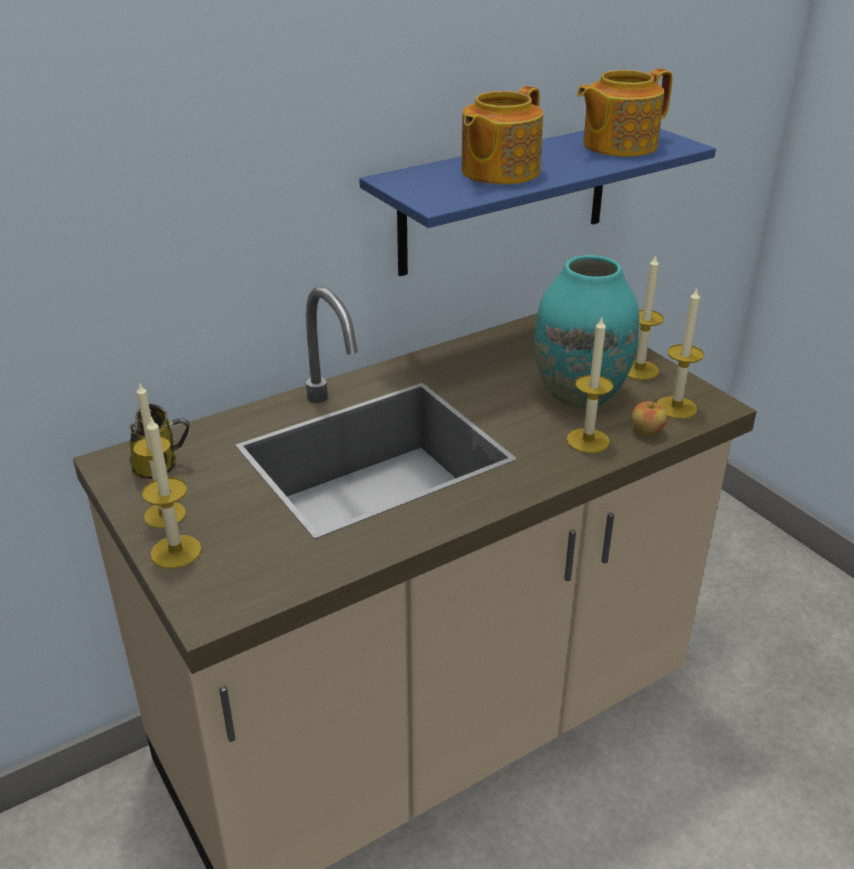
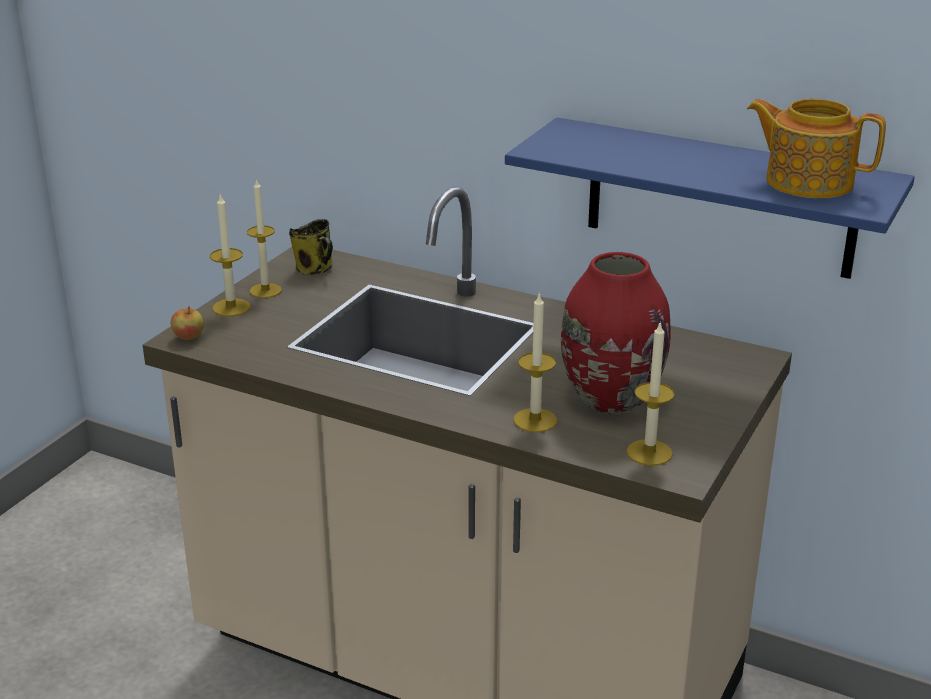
camera: 60 degrees right, 5 degrees down
teapot [461,86,543,184] -> none
turquoise vase [534,255,639,409] -> red vase [561,252,671,414]
candle [627,254,664,380] -> none
apple [631,397,667,436] -> apple moved to [171,306,204,340]

